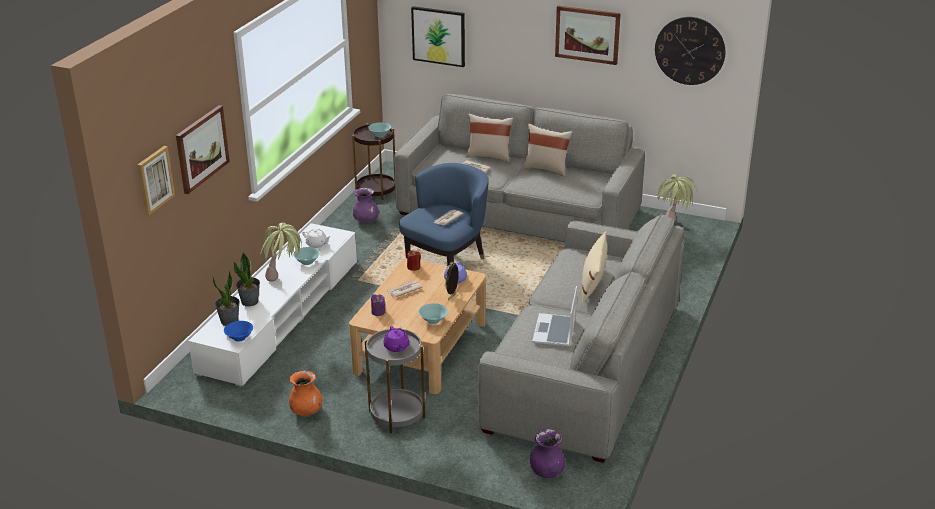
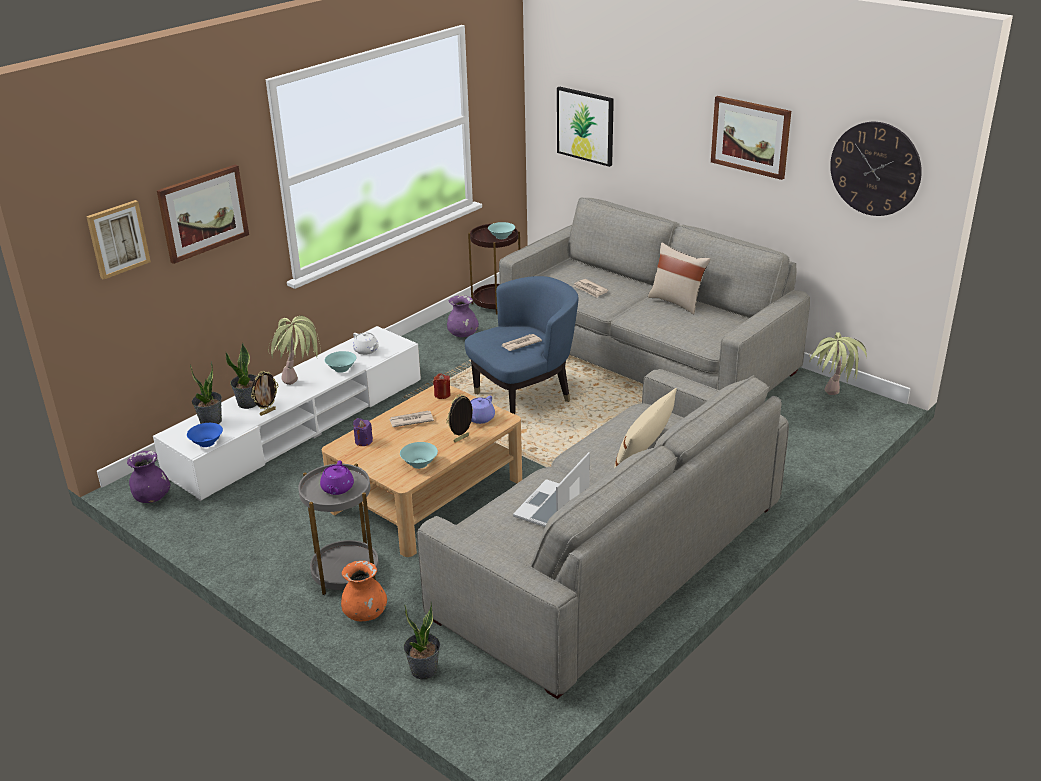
camera: 20 degrees right, 0 degrees up
orange vase [289,371,323,416] -> orange vase moved to [341,561,387,621]
beige pillow [466,113,514,162] -> none
purple vase [530,429,566,478] -> purple vase moved to [127,451,170,503]
none -> picture frame [251,371,279,416]
none -> potted plant [403,601,440,680]

